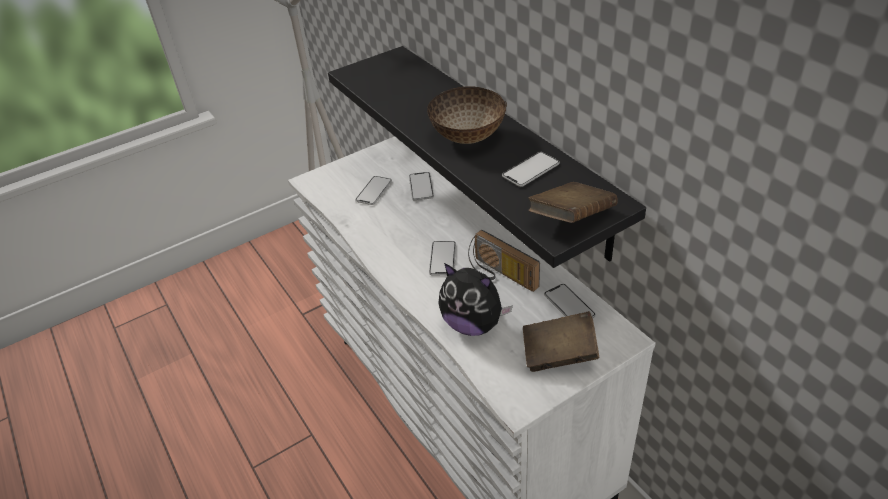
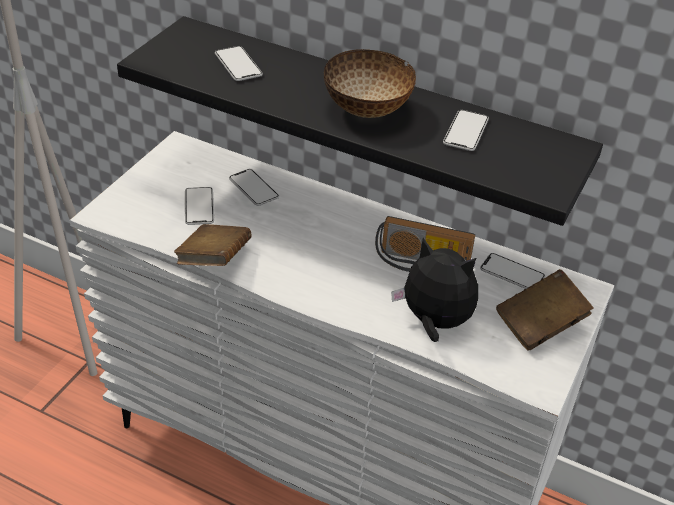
camera: 35 degrees left, 0 degrees up
phone [429,241,456,275] -> phone moved to [215,46,263,81]
plush toy [438,263,513,336] -> plush toy turned 150 degrees counterclockwise [391,238,478,342]
brown book [528,182,618,223] -> brown book moved to [174,224,252,266]

